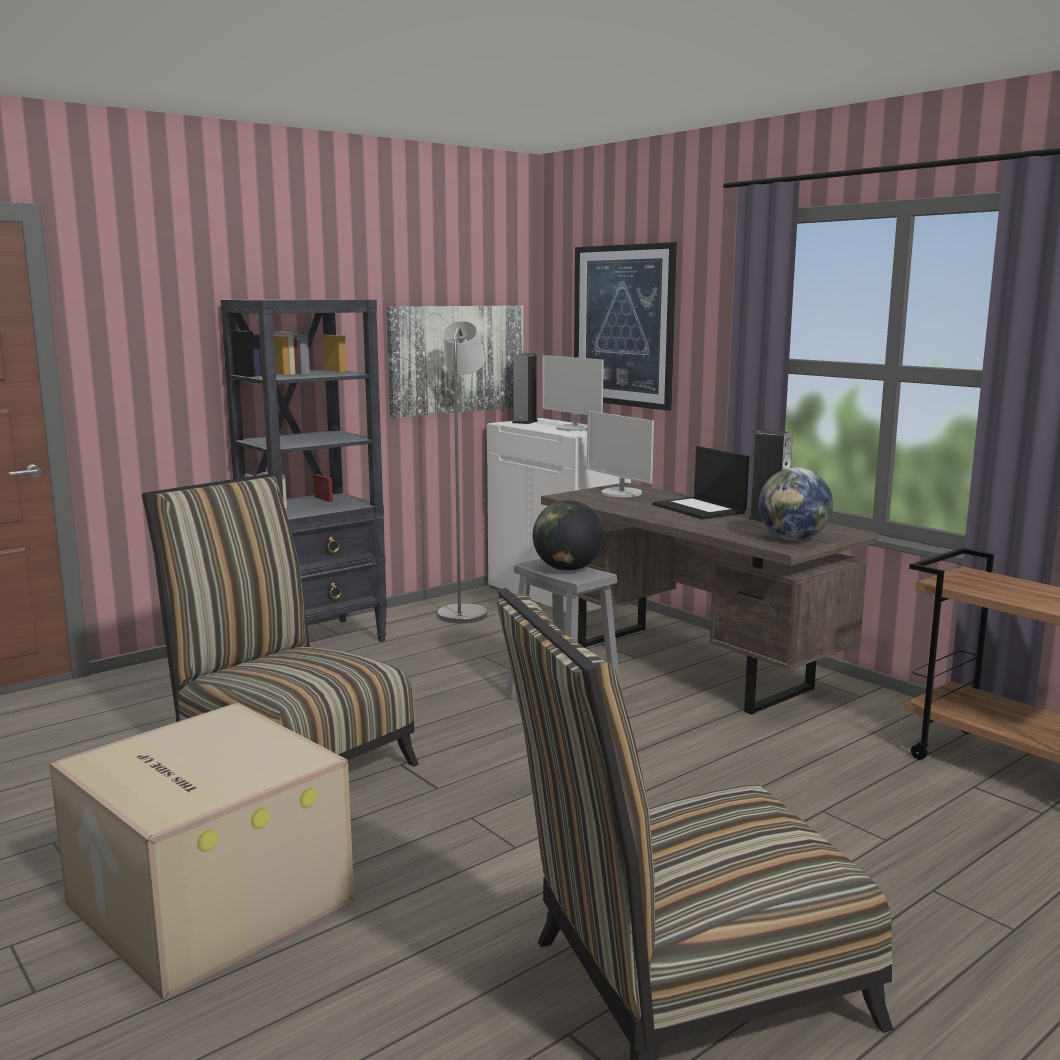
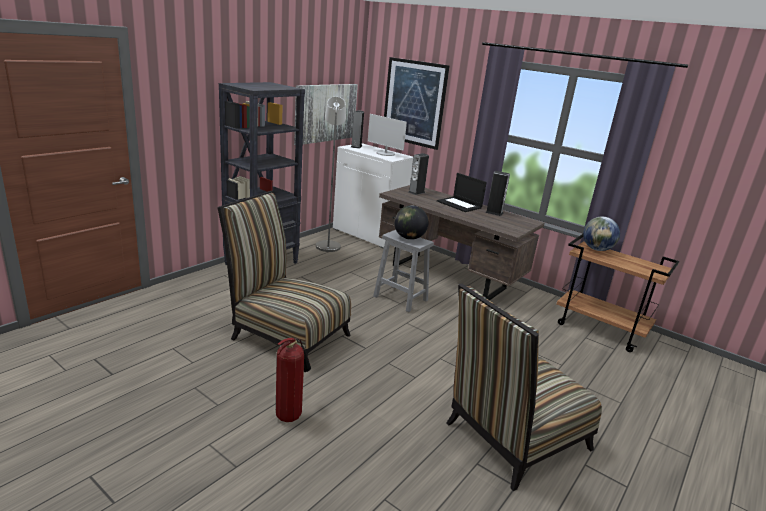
camera: 15 degrees left, 10 degrees up
cardboard box [49,703,354,1000] -> fire extinguisher [276,337,311,422]
monitor [587,411,654,497] -> speaker [409,153,429,195]
globe [759,468,833,541] -> globe moved to [583,217,620,251]

